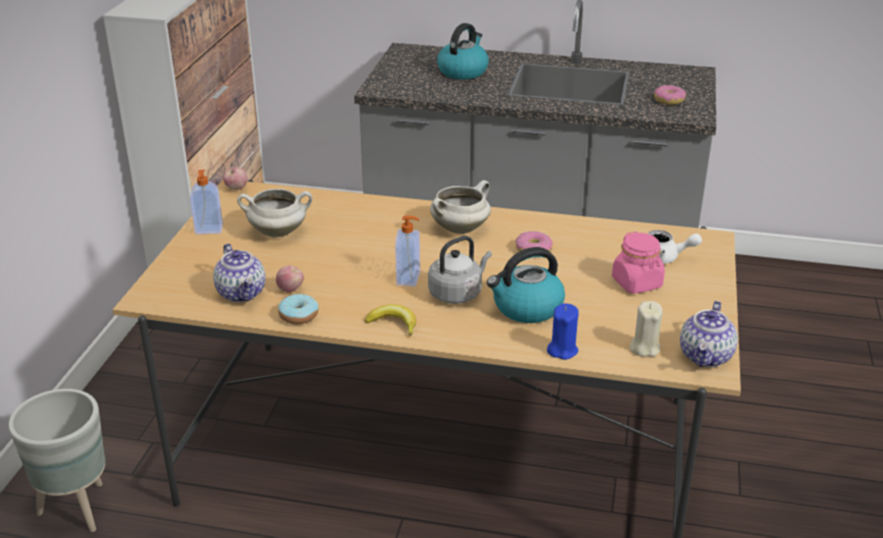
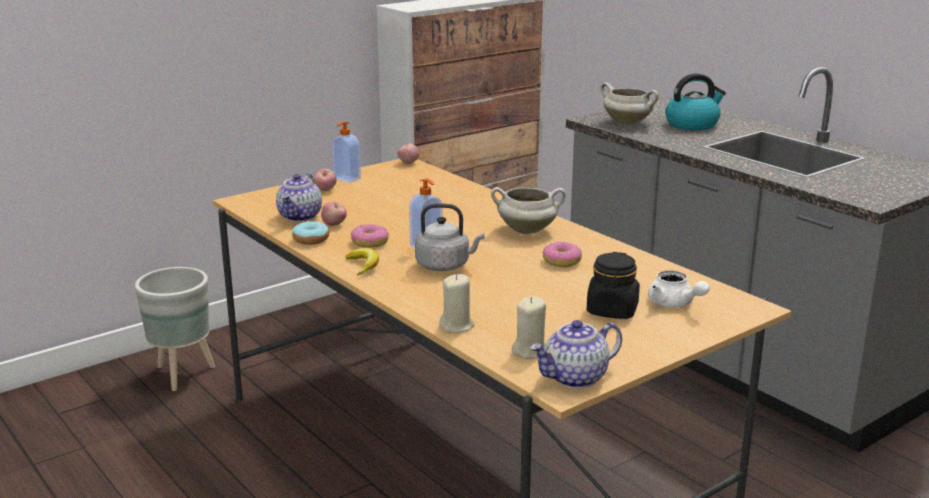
camera: 40 degrees right, 10 degrees down
white cooking pot [237,189,312,238] -> white cooking pot moved to [600,82,659,125]
kettle [487,247,565,323] -> none
blue candle [547,303,579,360] -> beige candle [439,274,475,333]
pink jar [612,231,665,294] -> black jar [587,252,640,319]
donut [654,85,686,105] -> donut moved to [351,224,389,248]
none -> apple [314,169,337,191]

